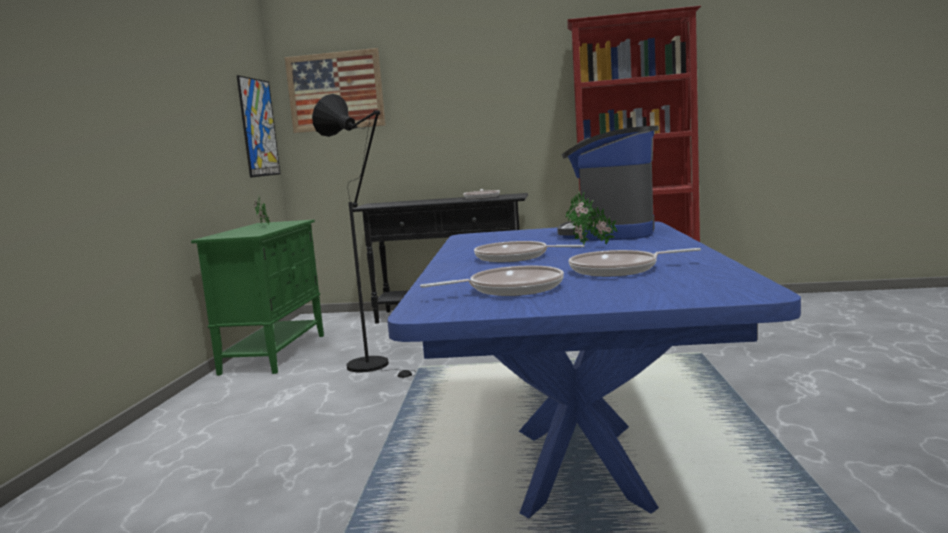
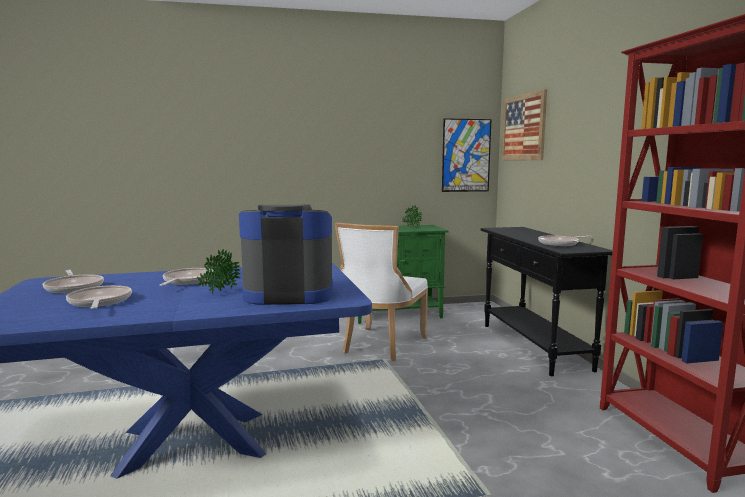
camera: 70 degrees right, 0 degrees up
black floor lamp [312,94,415,378] -> white chair [335,223,428,361]

